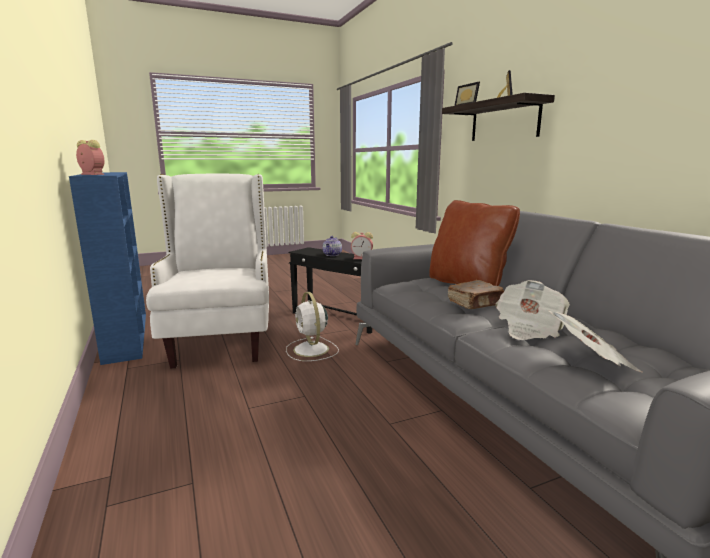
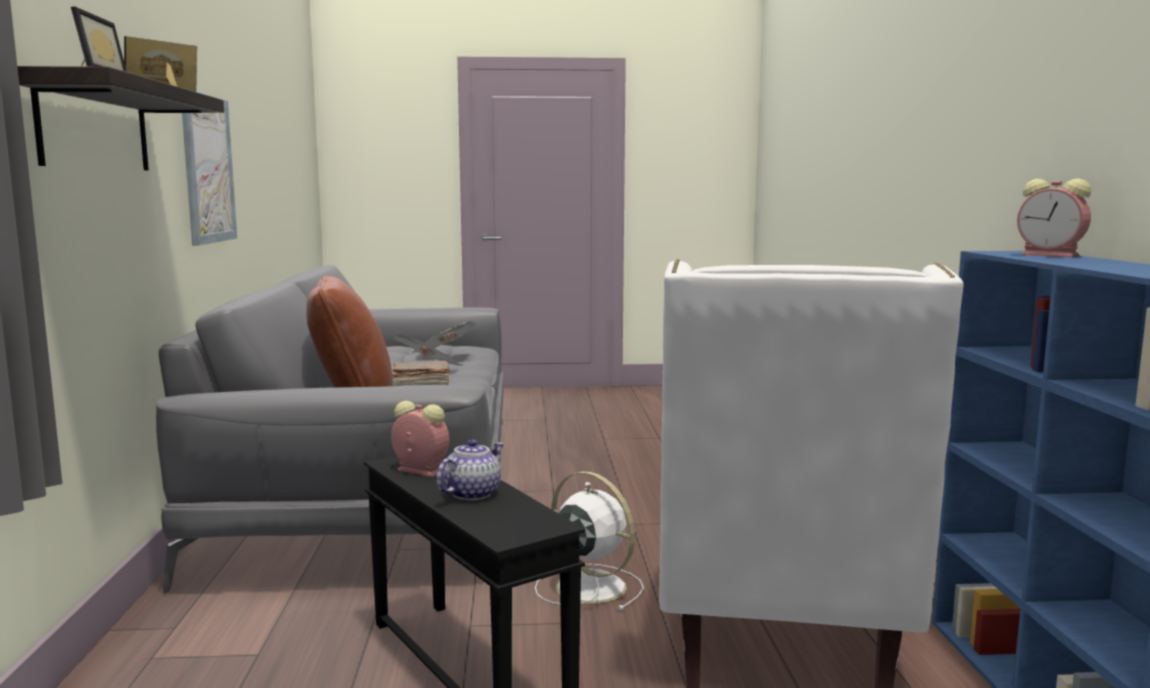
camera: 160 degrees left, 5 degrees down
white fan [286,292,339,361] -> white fan turned 45 degrees counterclockwise [535,471,644,611]
none -> picture [182,92,237,246]

